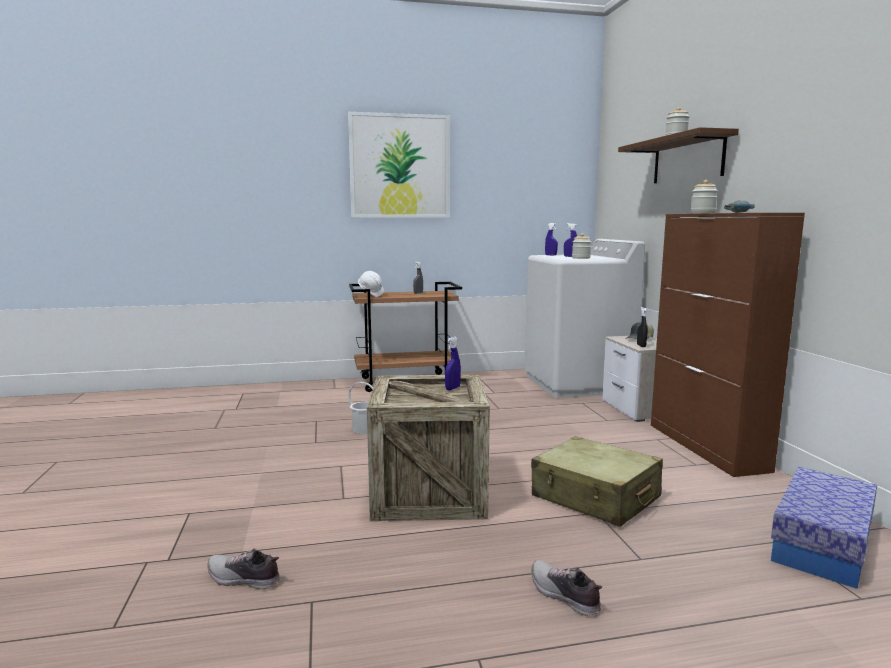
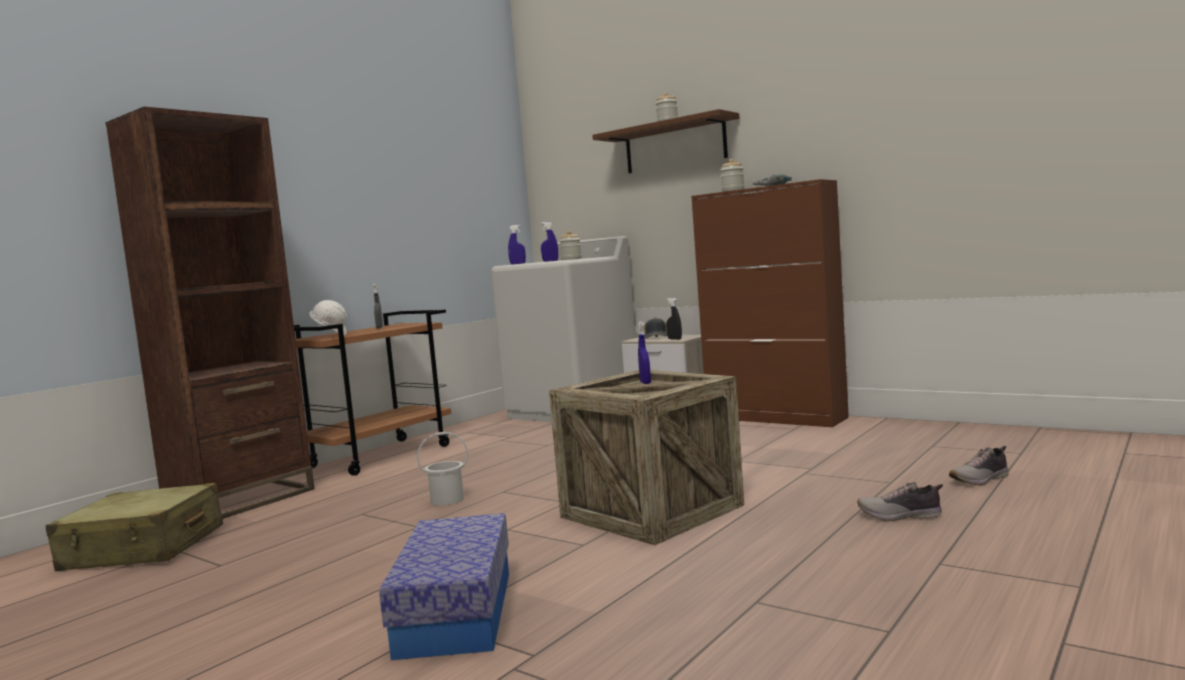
camera: 40 degrees left, 5 degrees down
shoe [207,549,280,590] -> shoe moved to [949,446,1009,486]
picture [348,112,450,218] -> none
beige suitcase [531,436,663,527] -> beige suitcase moved to [46,483,223,571]
storage box [771,467,877,589] -> storage box moved to [379,513,509,660]
none -> brown bookcase [106,107,315,519]

